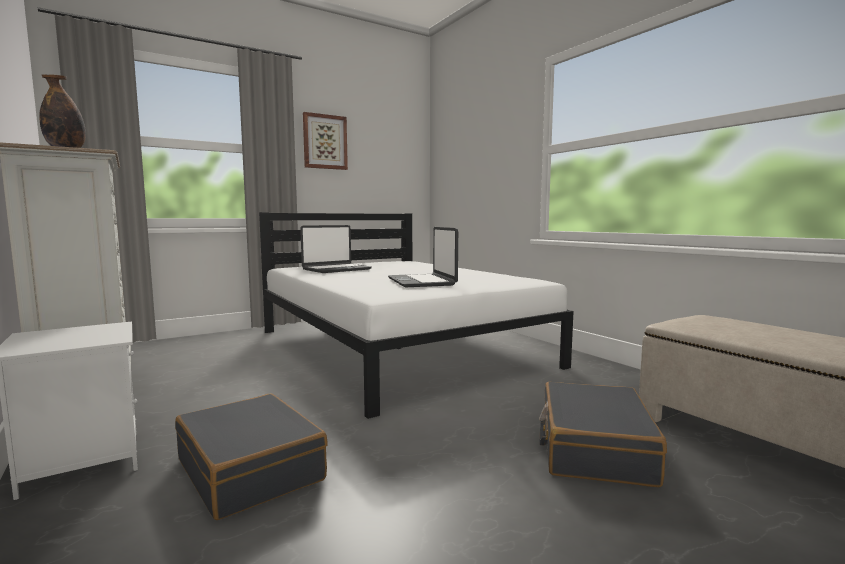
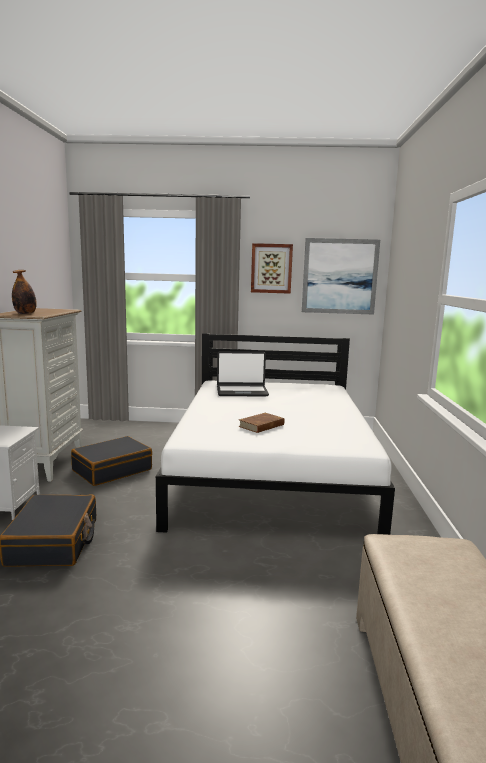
camera: 35 degrees right, 5 degrees up
laptop [388,227,458,287] -> brown book [238,413,285,433]
black suitcase [539,382,667,487] -> black suitcase moved to [71,436,152,486]
none -> picture [302,238,380,315]

